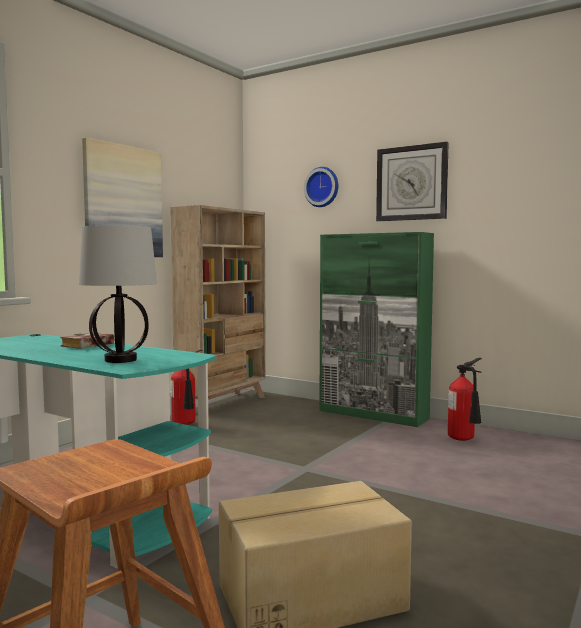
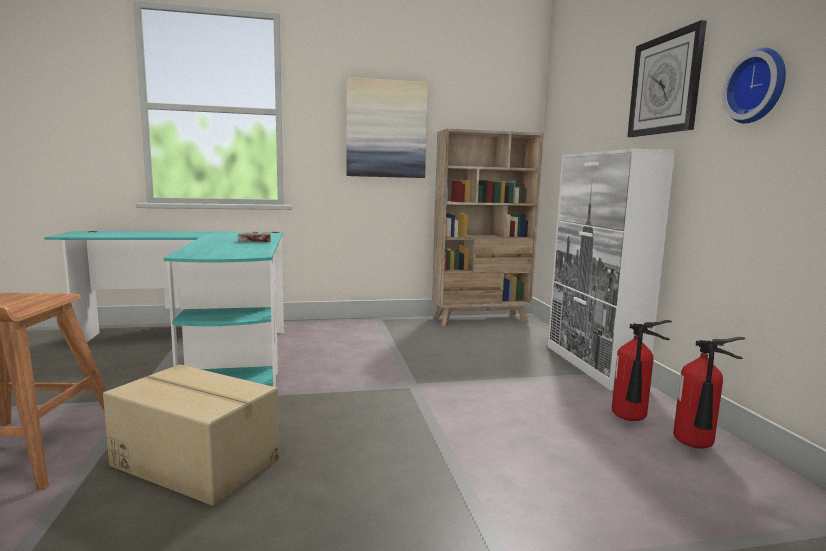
camera: 45 degrees right, 5 degrees up
table lamp [79,225,157,363] -> none
fire extinguisher [171,350,203,425] -> fire extinguisher moved to [673,337,745,448]
wall clock [304,167,338,207] -> wall clock moved to [722,47,786,123]
green cabinet [319,232,434,427] -> white cabinet [548,149,675,390]

